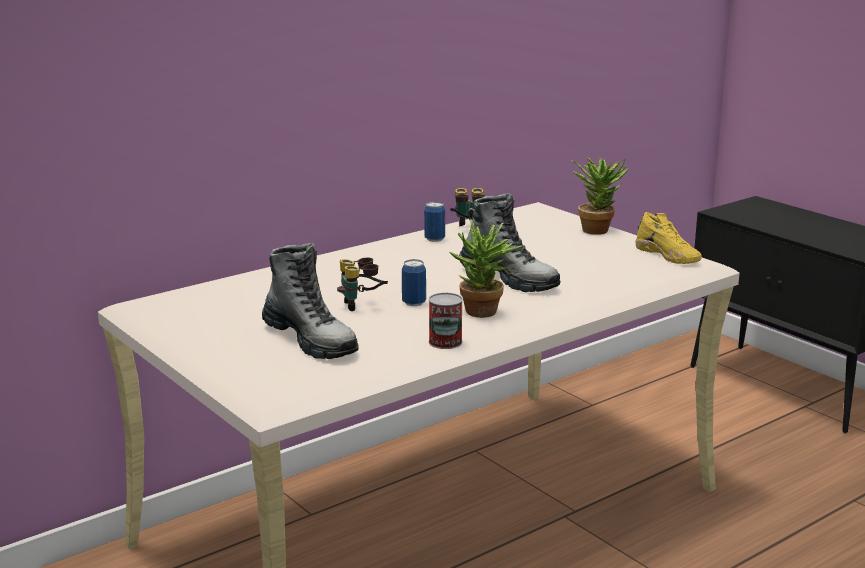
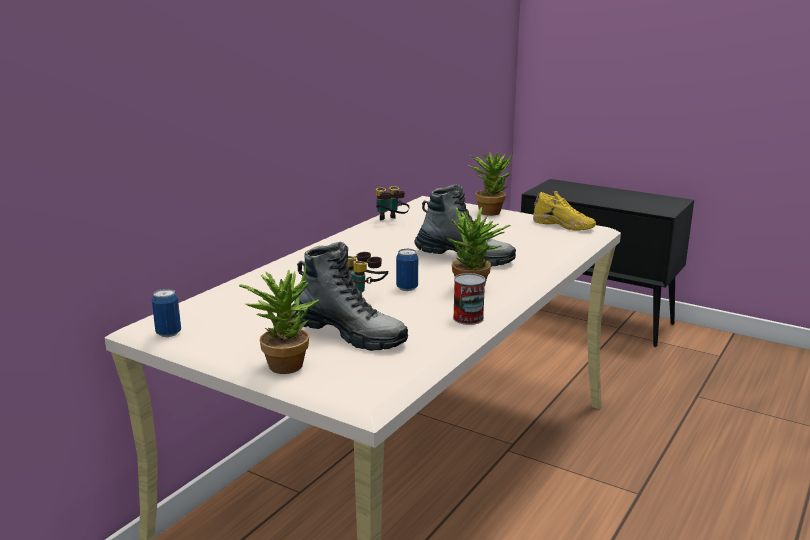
camera: 20 degrees left, 0 degrees up
can [424,201,445,242] -> can moved to [152,289,181,337]
none -> potted plant [239,263,319,374]

